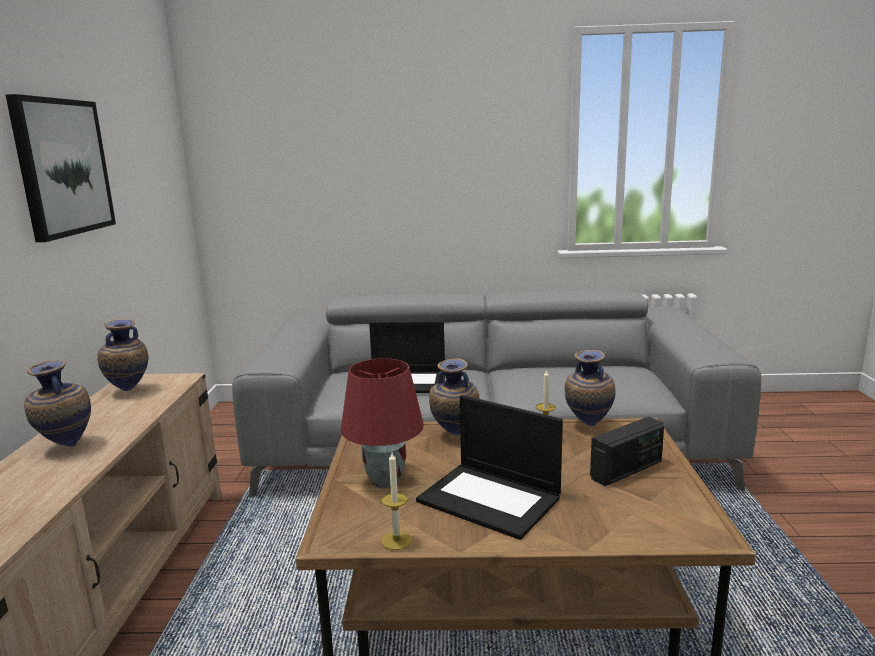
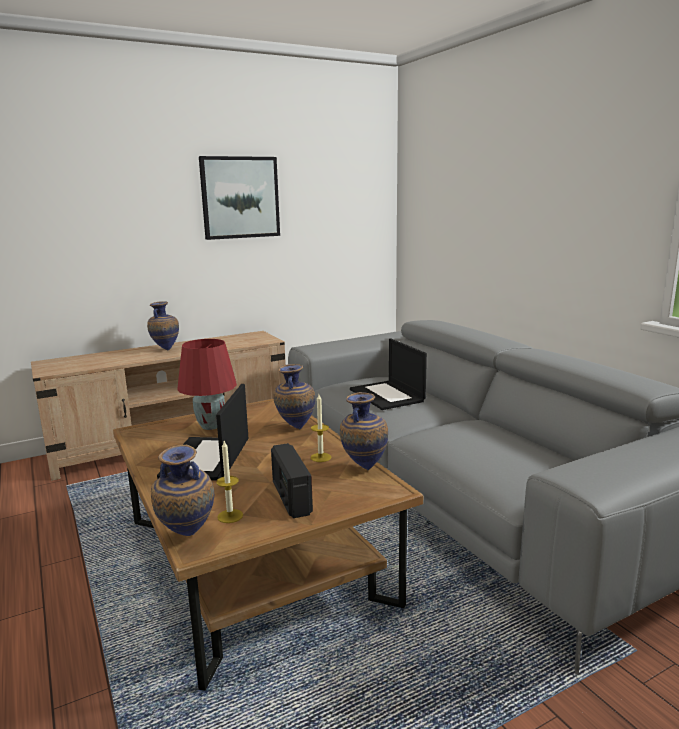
camera: 60 degrees right, 0 degrees up
vase [97,319,148,391] -> vase moved to [151,445,214,536]
candle [381,452,412,550] -> candle moved to [216,441,243,523]
radio [590,417,664,486] -> radio turned 45 degrees clockwise [271,443,313,518]

